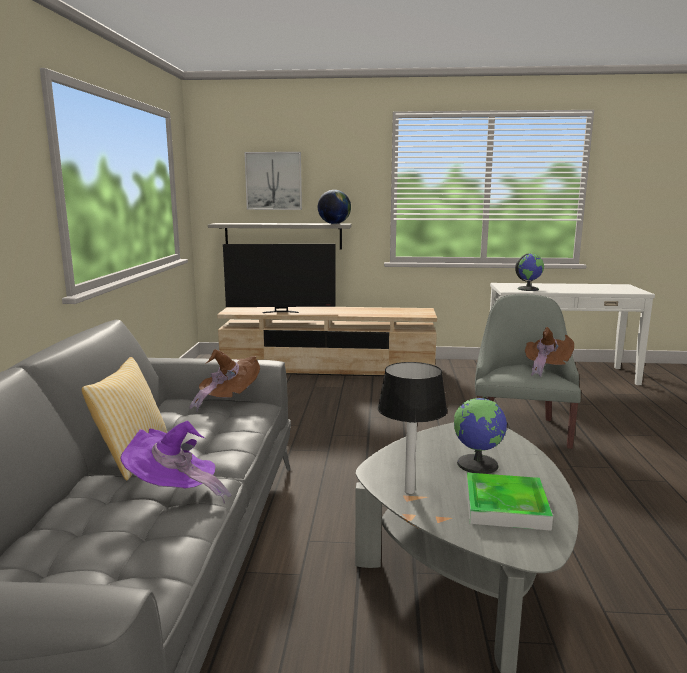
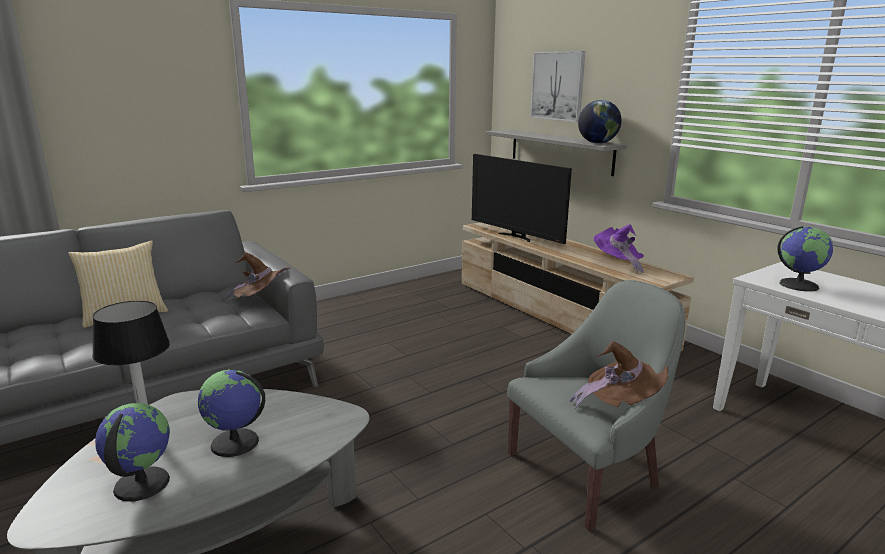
camera: 50 degrees right, 5 degrees up
purple hat [121,421,231,504] -> purple hat moved to [593,224,644,274]
tray [466,473,553,531] -> globe [95,403,170,502]

